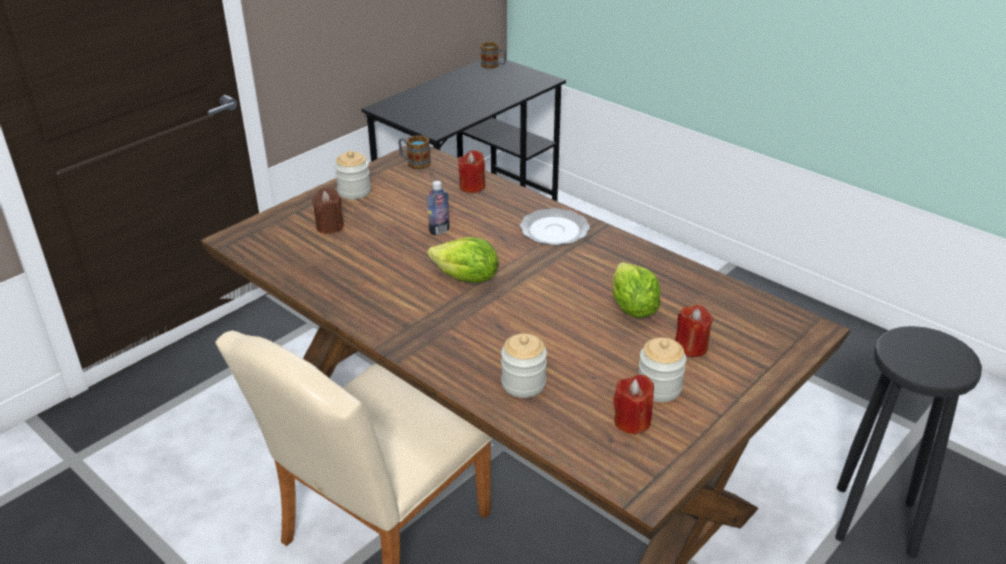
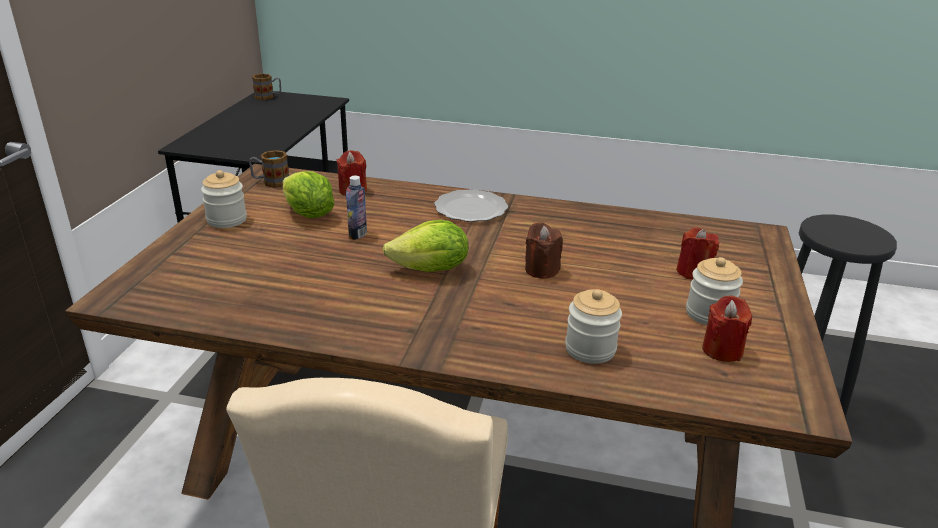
camera: 30 degrees left, 5 degrees down
brown candle [312,188,344,234] -> brown candle moved to [525,222,563,279]
lettuce [612,262,661,318] -> lettuce moved to [283,171,334,219]

